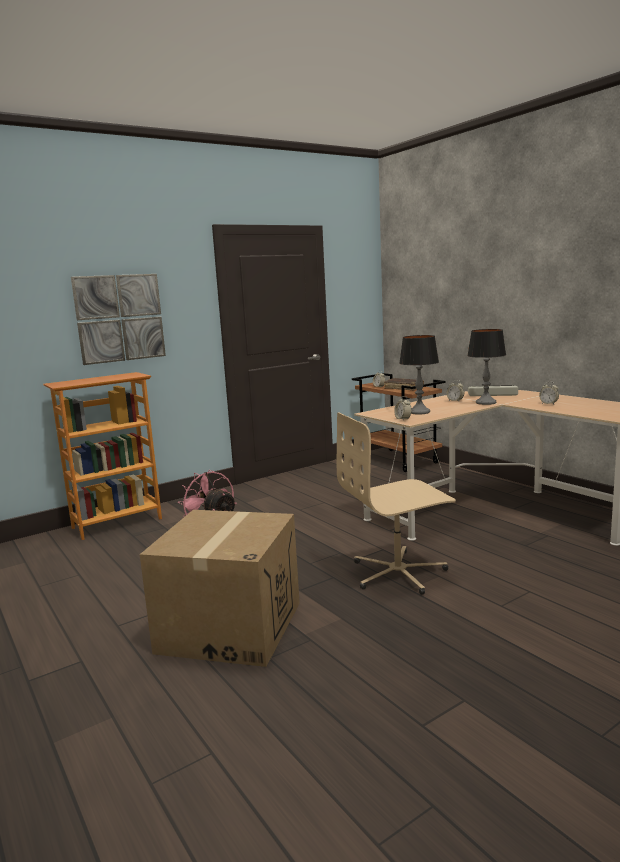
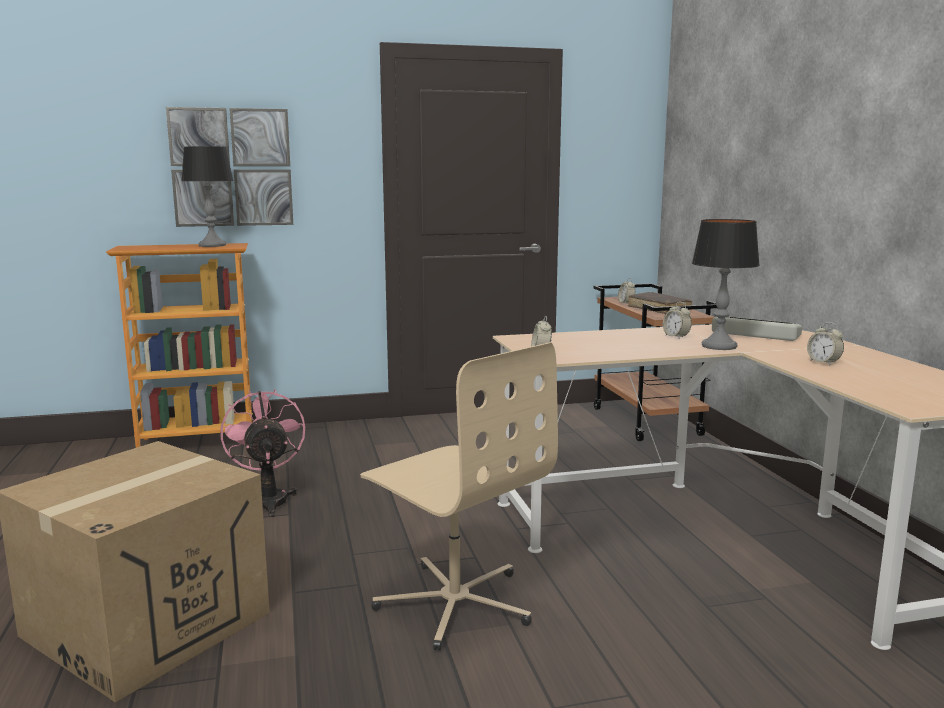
camera: 20 degrees right, 0 degrees up
beige office chair [337,412,456,595] -> beige office chair turned 135 degrees counterclockwise [360,342,558,651]
table lamp [399,335,439,415] -> table lamp moved to [181,146,234,247]

